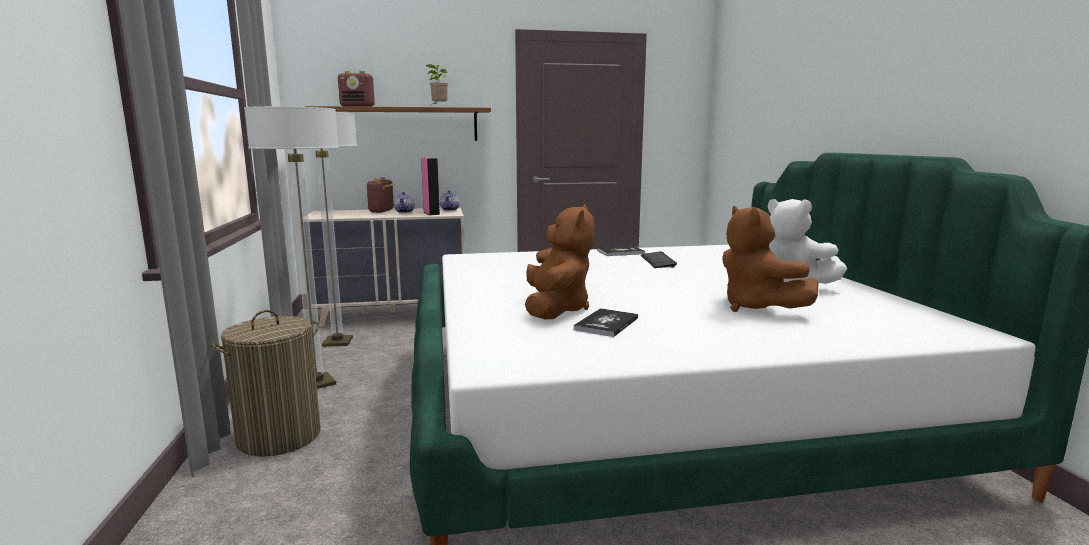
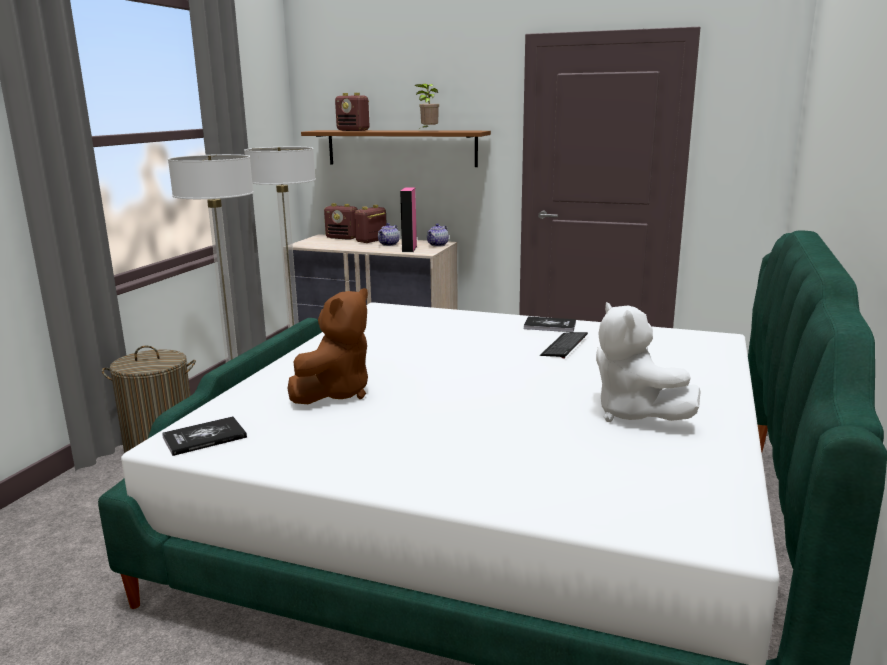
camera: 30 degrees right, 5 degrees up
book [573,308,638,337] -> book moved to [162,416,247,456]
brown plush toy [722,206,818,312] -> none
none -> radio [324,203,358,240]

